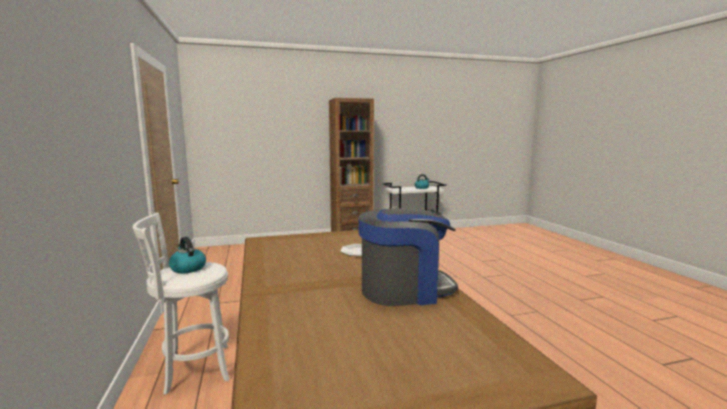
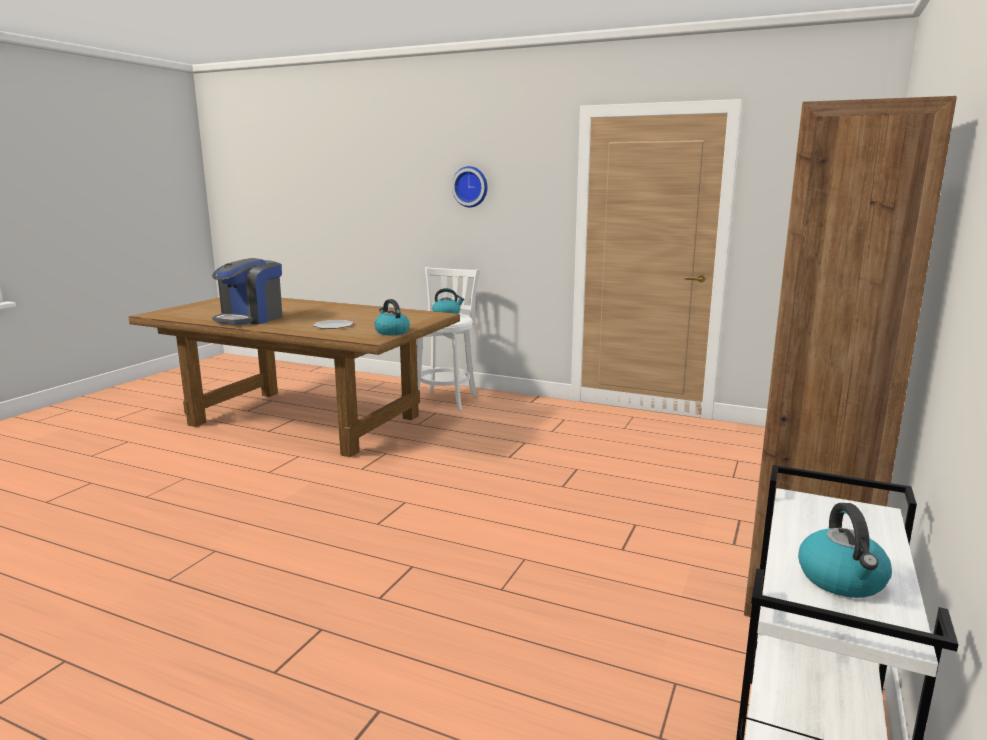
camera: 130 degrees right, 5 degrees up
none -> kettle [374,299,410,335]
none -> wall clock [452,166,488,208]

